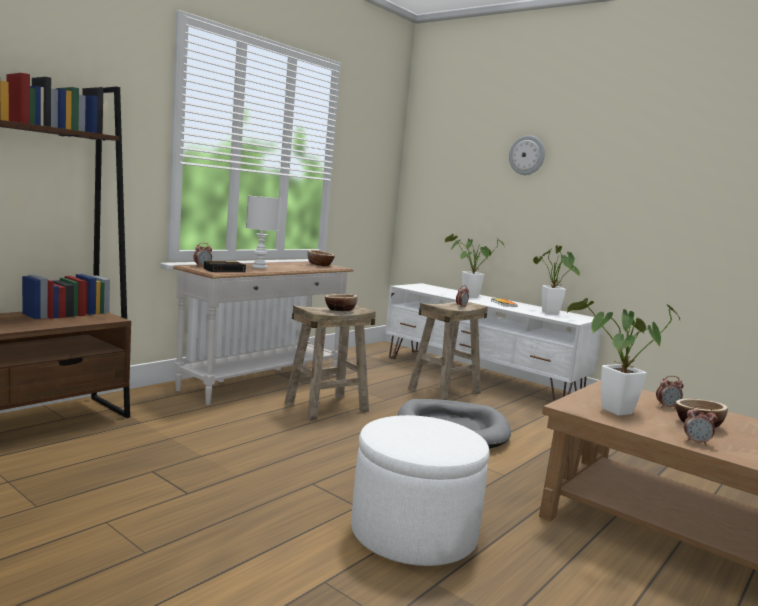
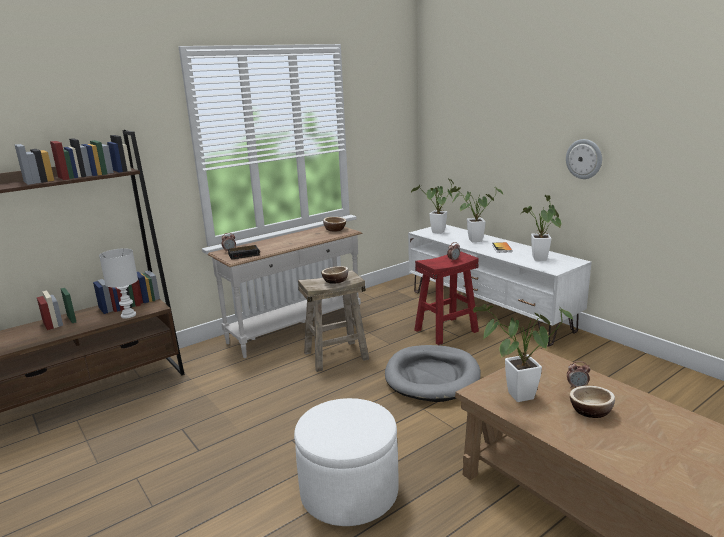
camera: 15 degrees right, 10 degrees up
white table lamp [246,196,280,269] -> white table lamp moved to [99,248,138,319]
beige stool [408,301,488,400] -> red stool [414,251,479,345]
wall clock [509,135,545,175] -> wall clock moved to [566,139,602,179]
alarm clock [684,405,717,446] -> none
none -> potted plant [411,179,454,234]

